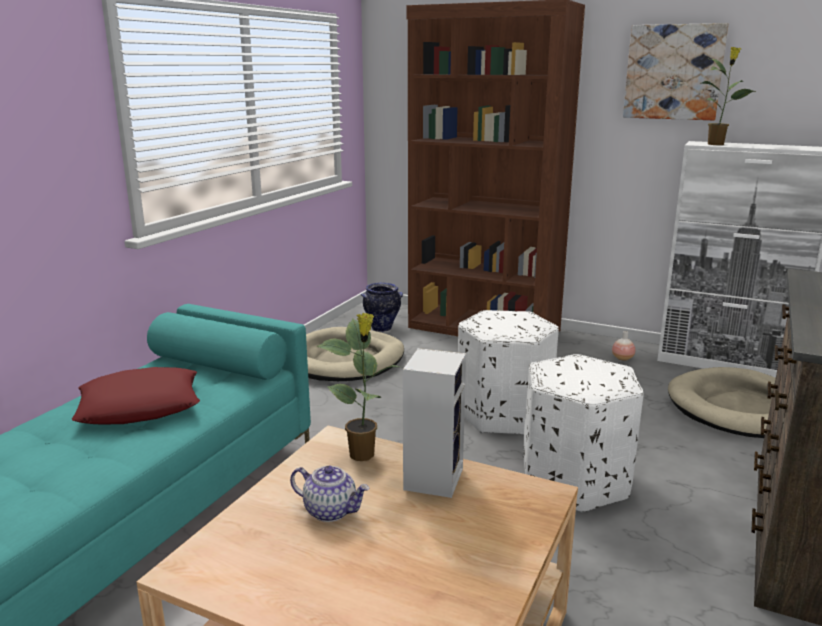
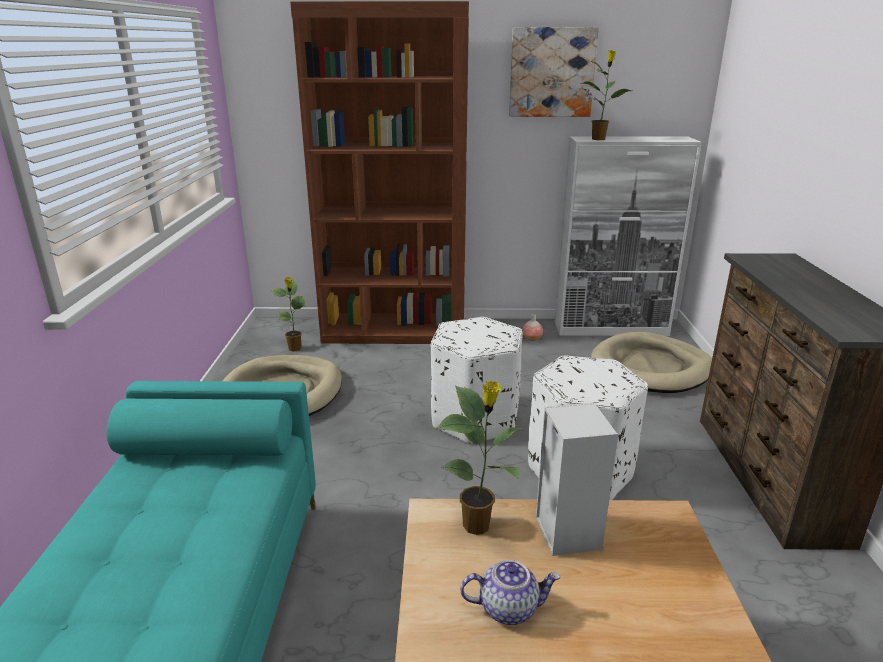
camera: 25 degrees left, 5 degrees up
red pillow [72,367,200,425] -> none
vase [361,283,403,332] -> potted plant [272,277,306,351]

